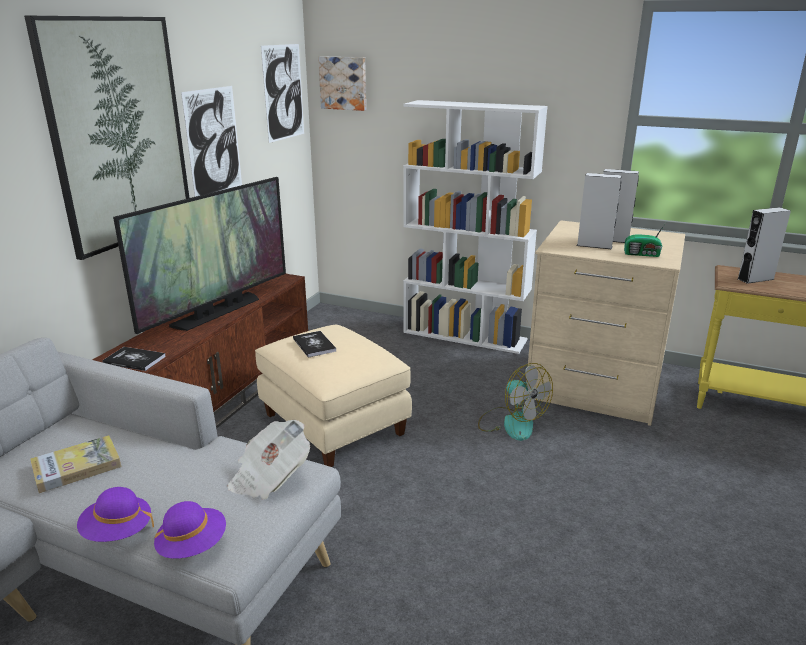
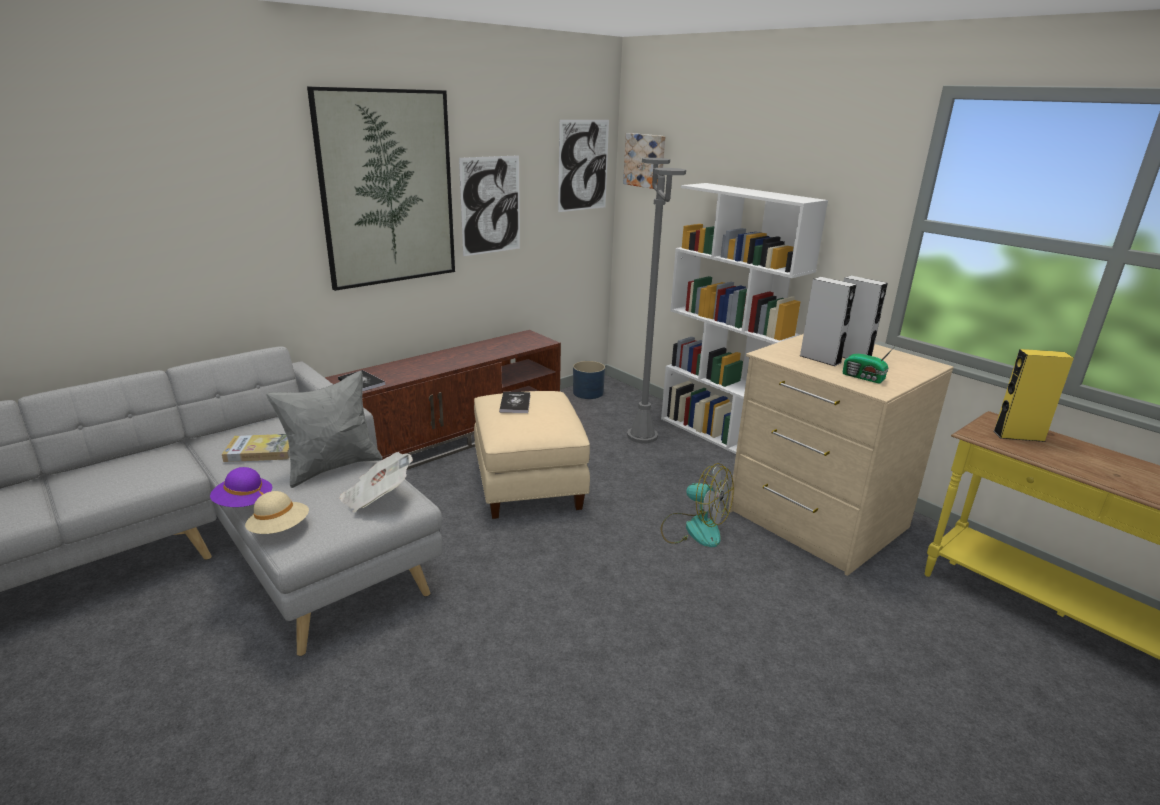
camera: 25 degrees right, 0 degrees up
television [113,177,286,334] -> none
purple hat [154,501,226,559] -> beige hat [245,491,309,534]
fan [478,363,553,441] -> fan turned 45 degrees counterclockwise [661,463,734,547]
grey speaker [738,207,791,284] -> yellow speaker [993,349,1074,442]
none -> grey pillow [266,370,383,488]
none -> blue planter [573,361,605,399]
none -> grey floor lamp [627,158,686,443]

